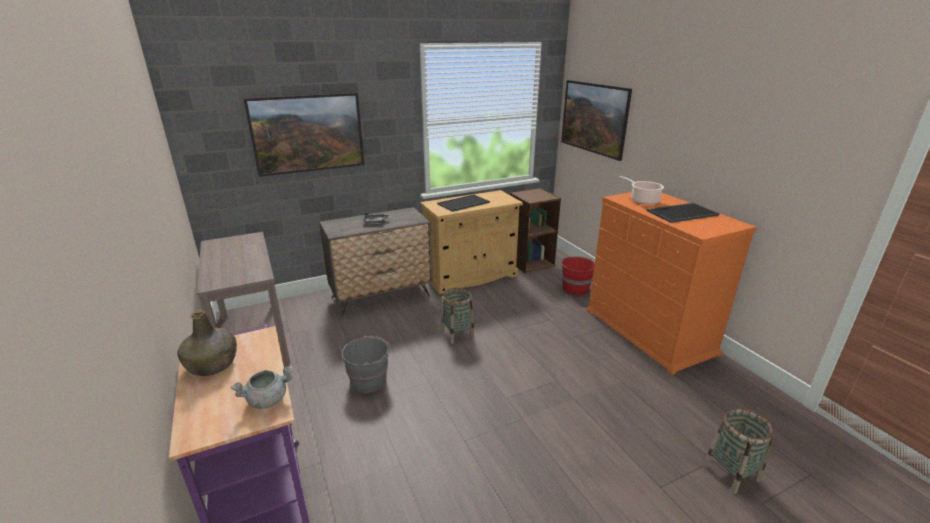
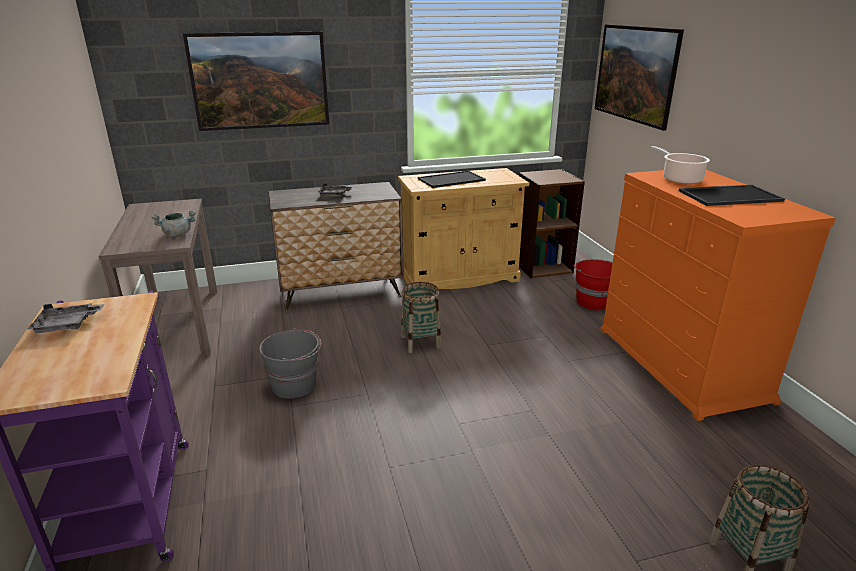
camera: 10 degrees right, 0 degrees up
green bottle [177,310,237,376] -> grey tray [28,303,104,333]
grey cooking pot [231,365,293,409] -> grey cooking pot moved to [151,210,196,237]

